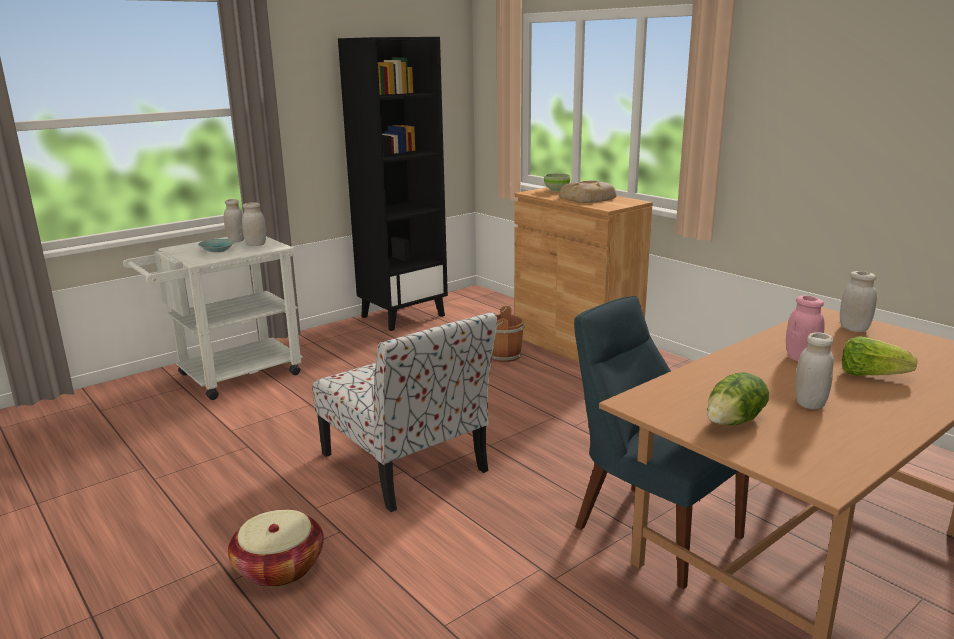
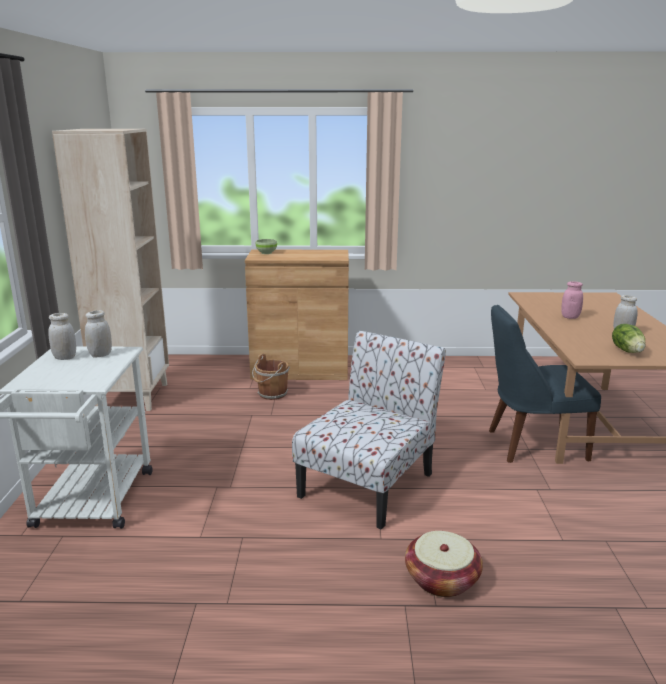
camera: 50 degrees left, 0 degrees up
turquoise bowl [198,239,235,253] -> none
chair [312,312,497,512] -> chair turned 60 degrees counterclockwise [292,331,446,530]
black bookcase [338,37,448,331] -> beige bookcase [52,129,169,411]
bread [559,180,617,203] -> none
white jar [840,271,877,332] -> none
lettuce [842,336,917,376] -> none

